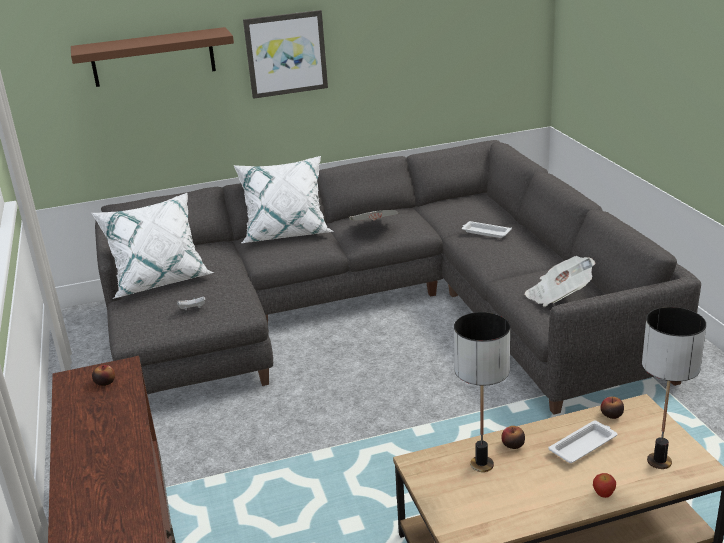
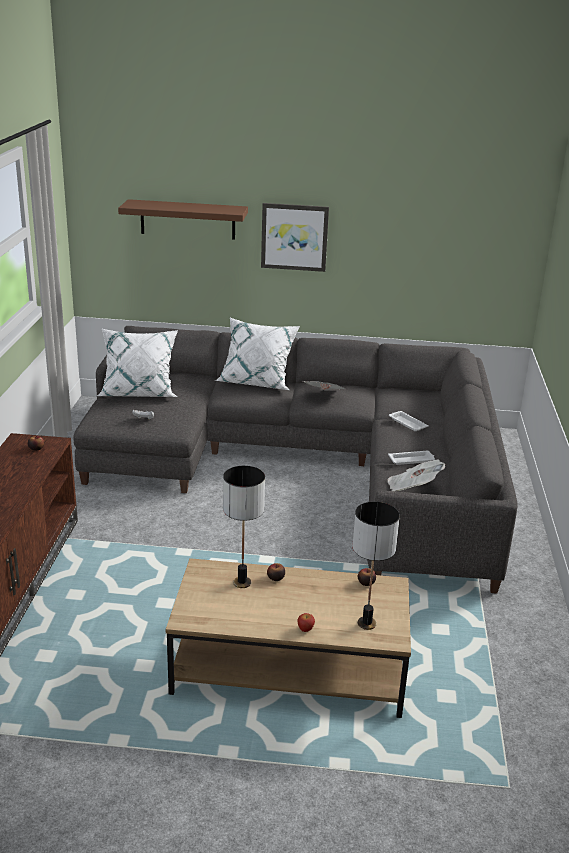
camera: 20 degrees right, 0 degrees up
white tray [548,421,617,463] -> white tray moved to [388,451,435,465]

